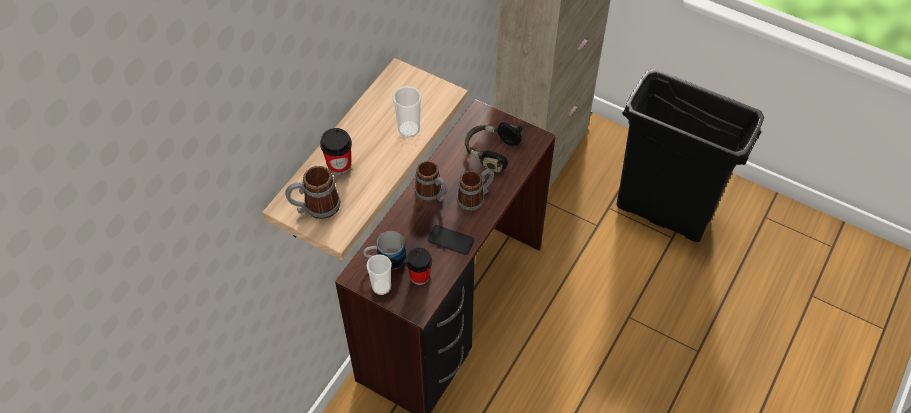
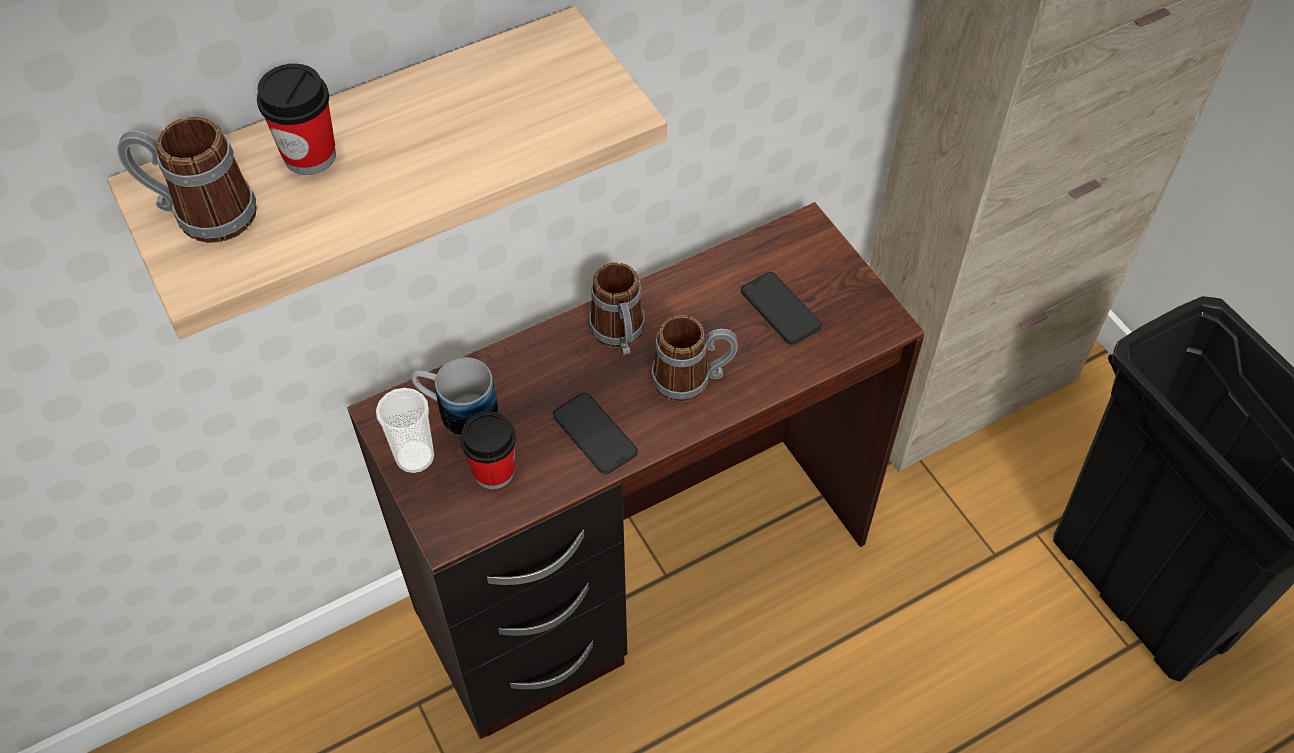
camera: 30 degrees right, 0 degrees up
cup [392,86,422,138] -> none
black headphones [465,122,525,173] -> phone [741,272,822,345]

